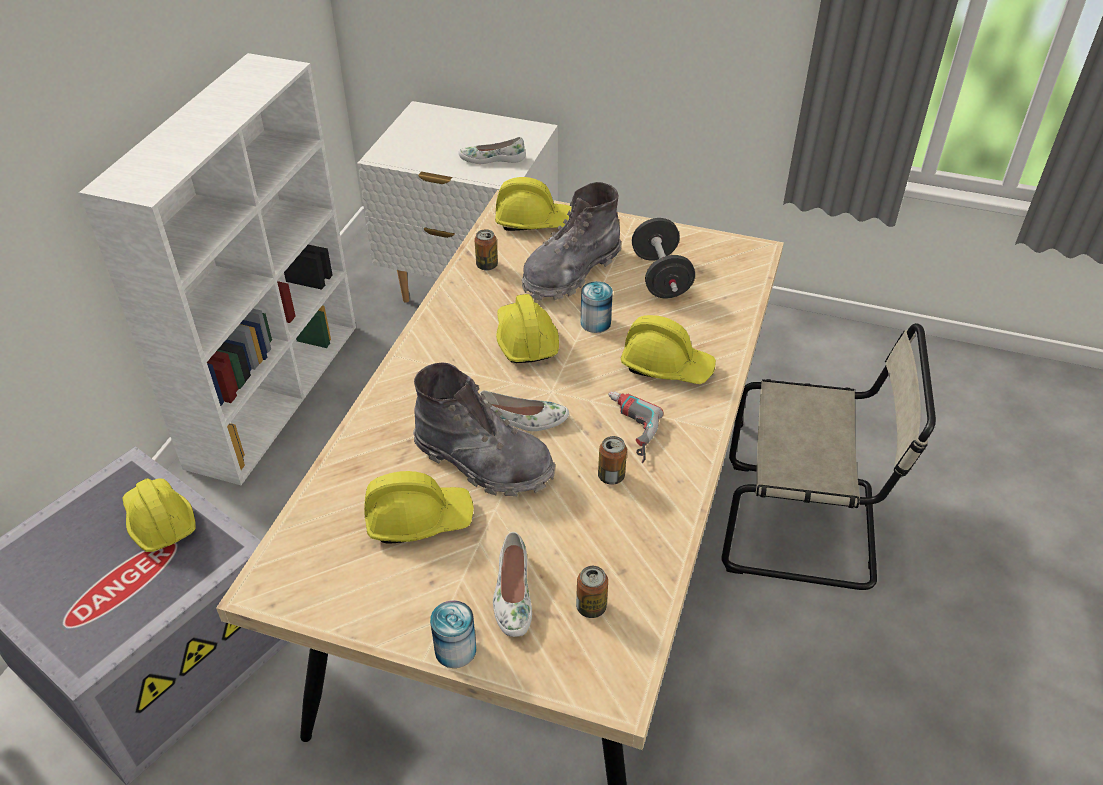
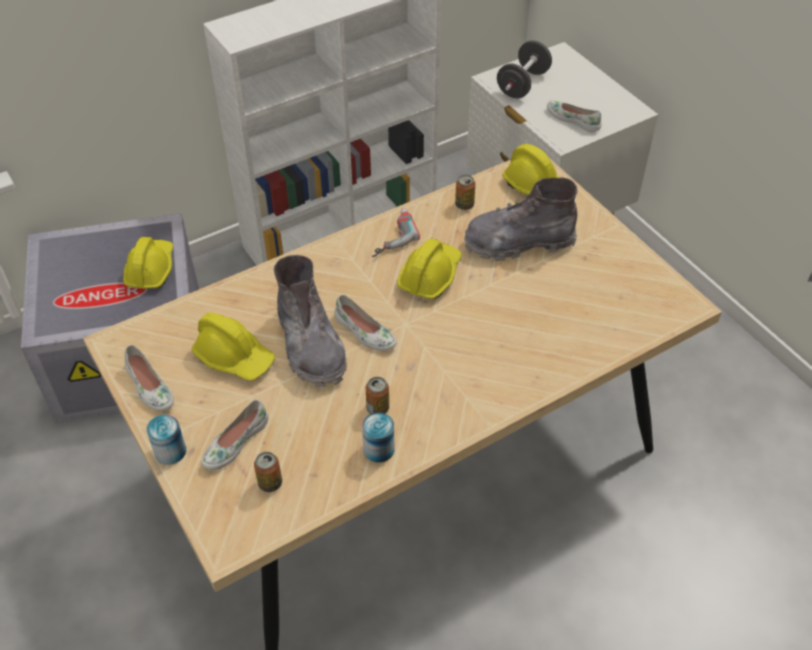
camera: 40 degrees right, 5 degrees up
can [581,281,613,333] -> can moved to [362,412,394,463]
power drill [608,391,663,463] -> power drill moved to [372,208,420,257]
yellow hard hat [621,315,716,384] -> none
black dumbbell [632,218,695,298] -> black dumbbell moved to [497,40,552,98]
beige chair [722,323,936,590] -> none
none -> white shoe [125,345,174,411]

